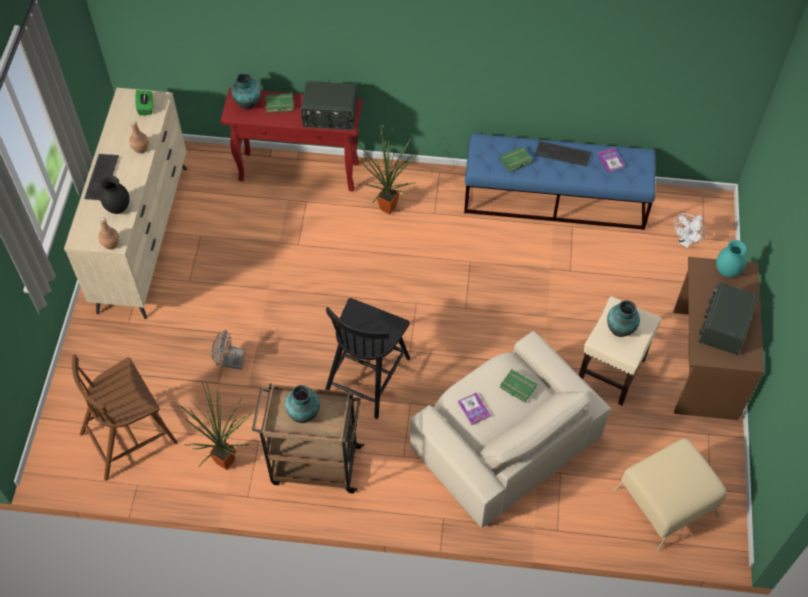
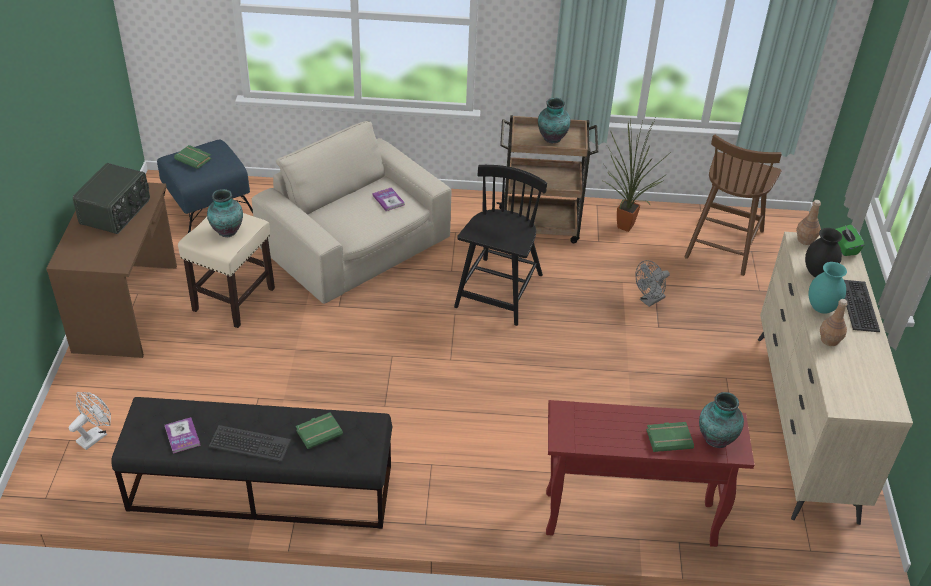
camera: 175 degrees right, 15 degrees down
brown chair [72,354,178,481] -> brown chair turned 150 degrees clockwise [684,134,782,276]
green tissue box [135,90,153,115] -> green tissue box moved to [836,225,864,256]
grey fan [211,330,245,370] -> grey fan turned 135 degrees clockwise [636,260,670,307]
radio [301,81,358,130] -> none
potted plant [358,116,420,214] -> none
blue bench [464,134,655,230] -> black bench [111,397,392,529]
green book [500,369,538,402] -> green book moved to [174,145,212,169]
beige ottoman [614,438,727,551] -> blue ottoman [157,139,253,233]
turquoise vase [716,240,747,277] -> turquoise vase moved to [808,262,847,314]

